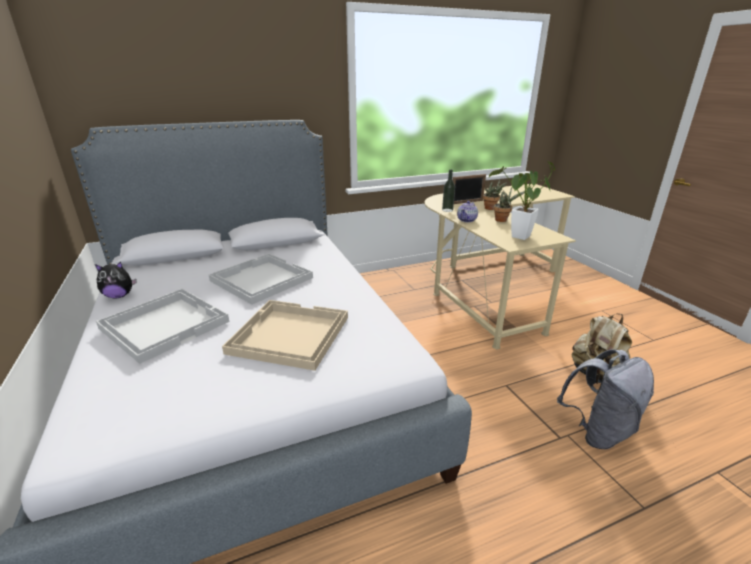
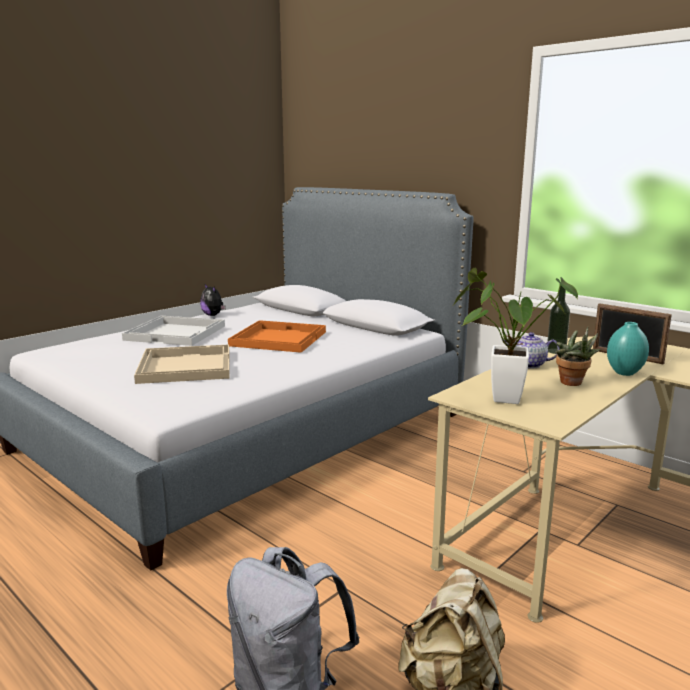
camera: 65 degrees right, 10 degrees down
white tray [209,254,313,305] -> orange tray [228,320,326,353]
potted plant [483,179,507,210] -> turquoise vase [607,322,649,376]

